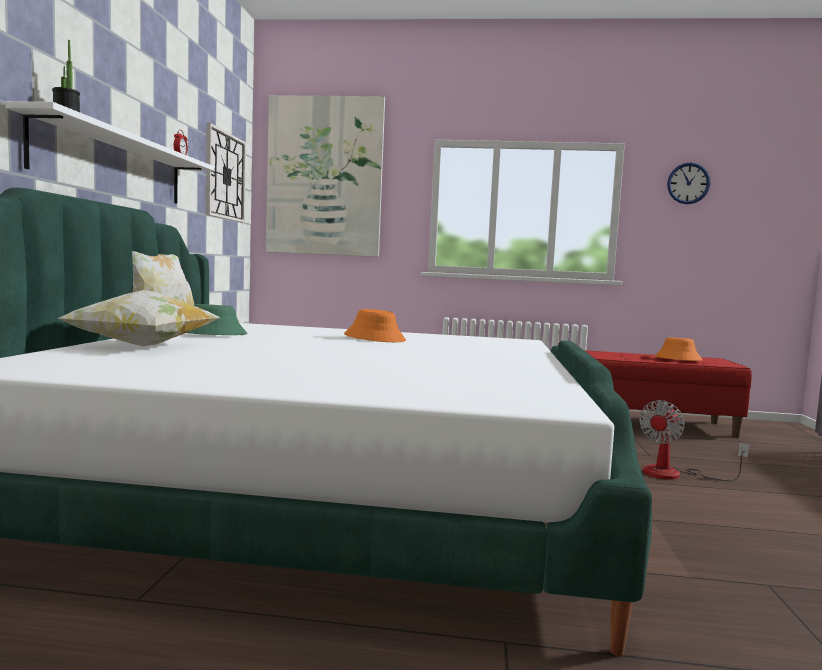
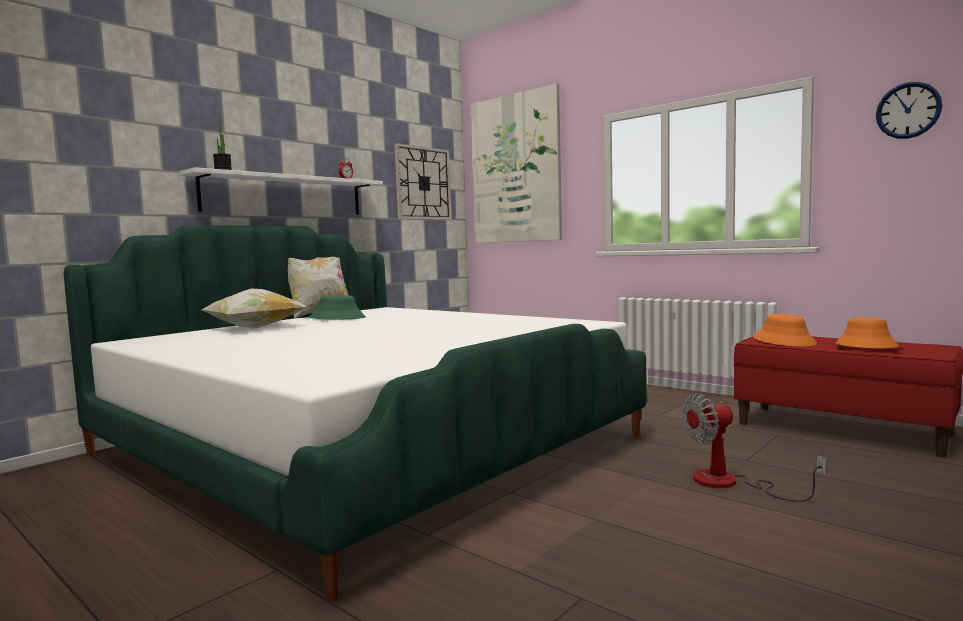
camera: 35 degrees right, 0 degrees up
orange hat [344,309,406,342] -> orange hat moved to [753,314,817,347]

